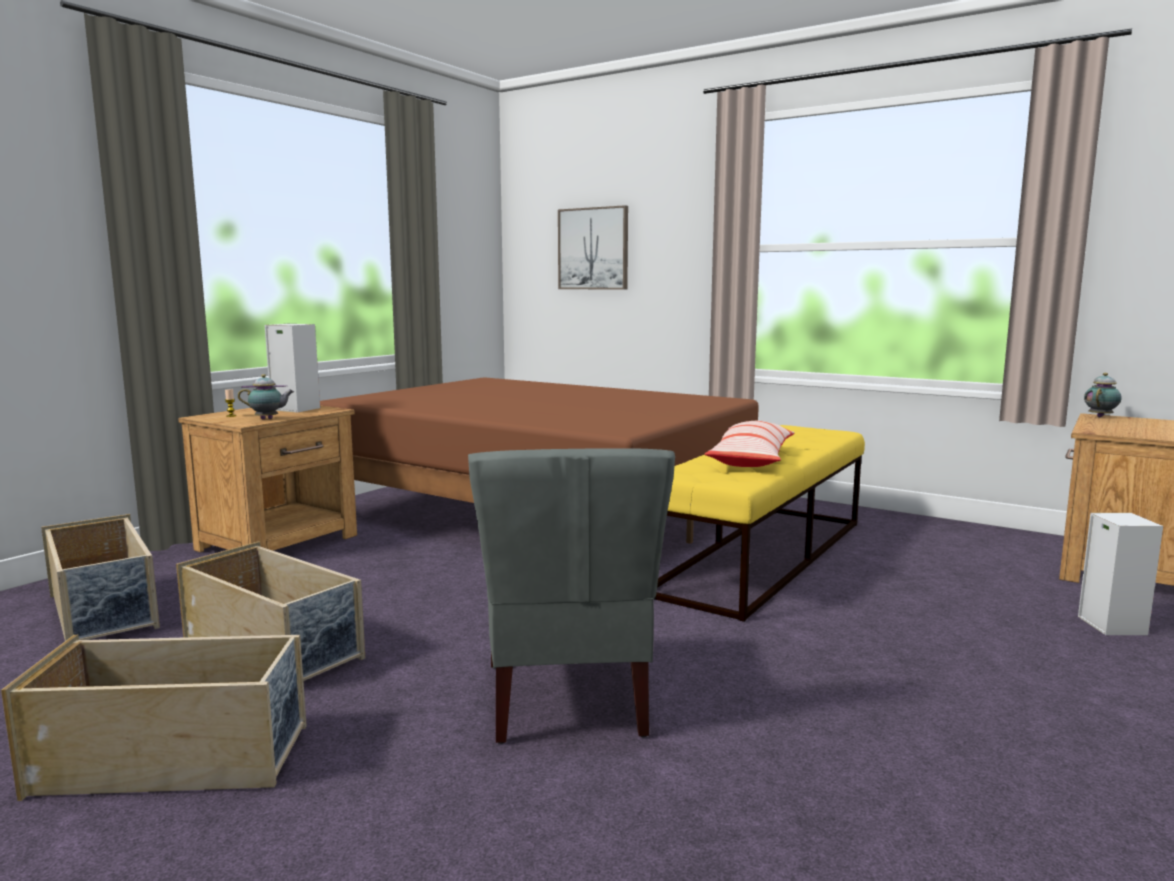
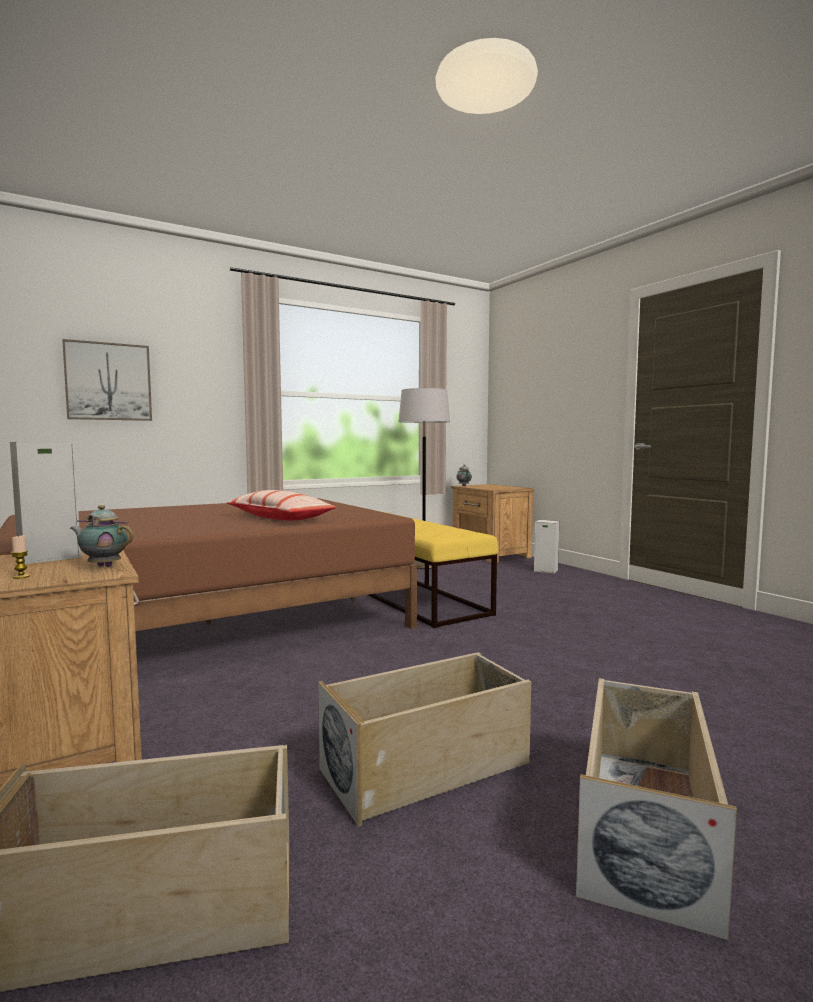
camera: 65 degrees left, 5 degrees down
teapot [238,374,294,419] -> teapot turned 90 degrees counterclockwise [70,505,133,567]
grey chair [468,448,675,744] -> none
pillow [705,421,795,467] -> pillow moved to [226,490,336,521]
none -> grey floor lamp [398,388,450,569]

